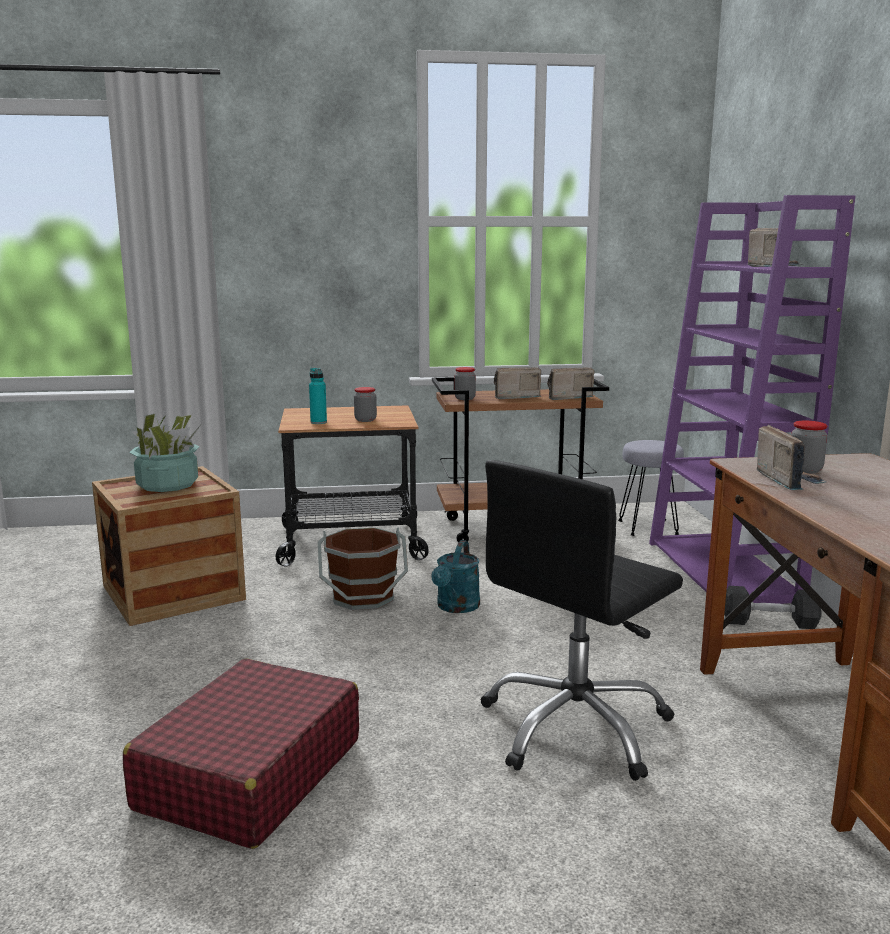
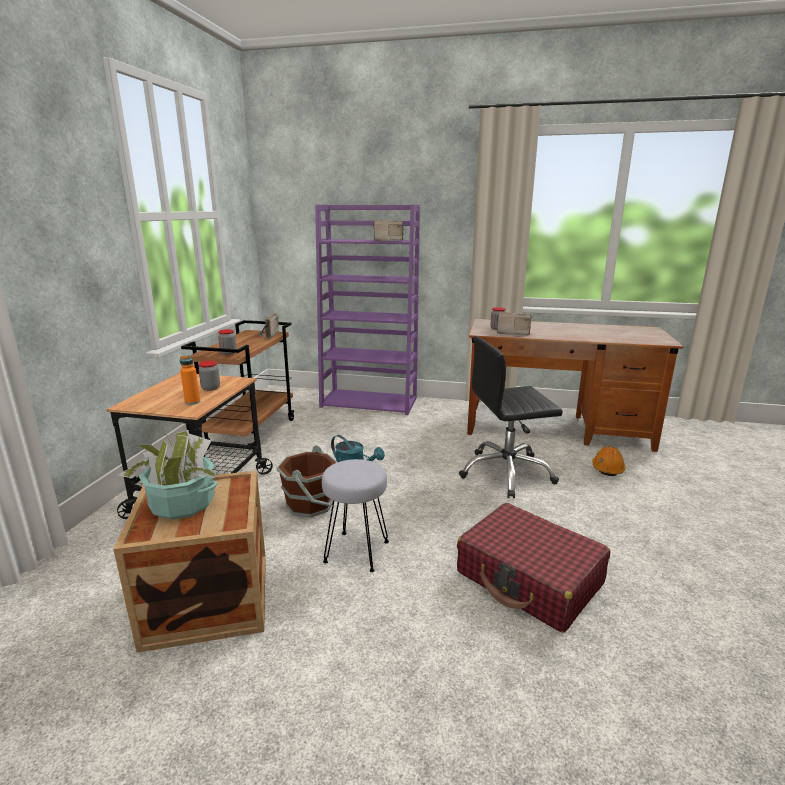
camera: 70 degrees left, 5 degrees up
turquoise bottle [309,368,327,424] -> orange bottle [180,355,200,405]
black office chair [481,460,683,781] -> black office chair turned 105 degrees clockwise [459,336,563,498]
radio [494,367,542,399] -> none
grey stool [618,440,684,536] -> grey stool moved to [322,459,389,572]
grey dumbbell [724,586,822,629] -> none
none -> orange hard hat [592,446,626,476]

